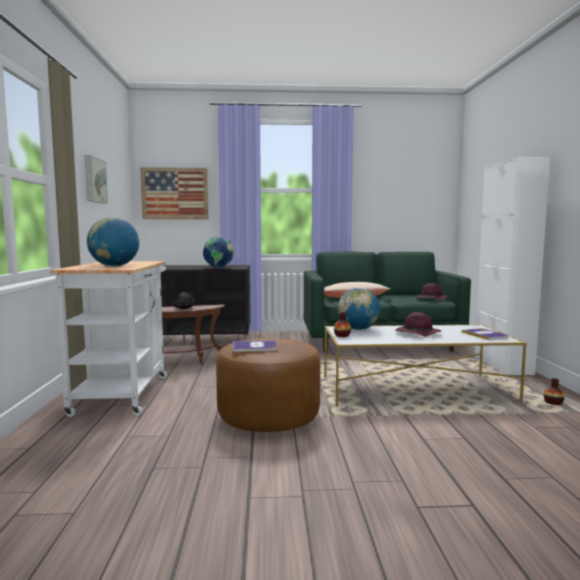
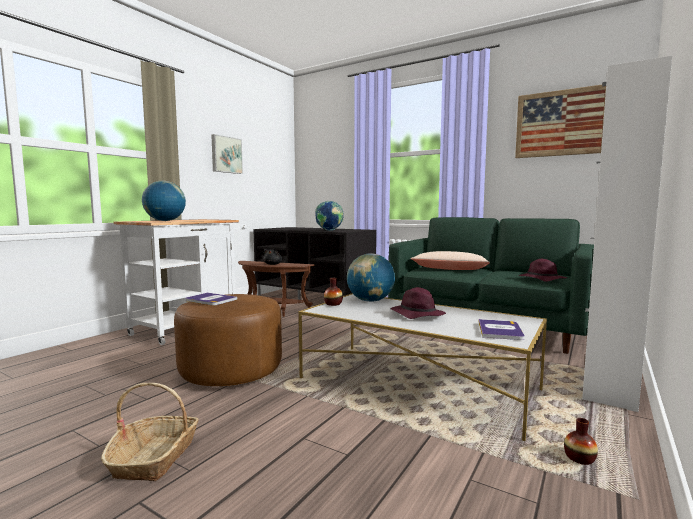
camera: 35 degrees right, 0 degrees up
picture [140,167,208,219] -> picture moved to [515,85,606,158]
none -> basket [101,383,199,481]

